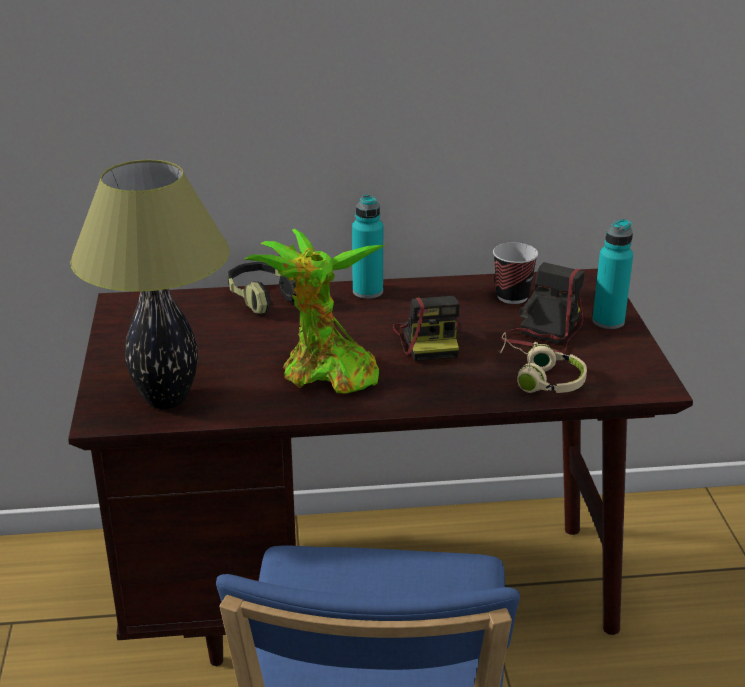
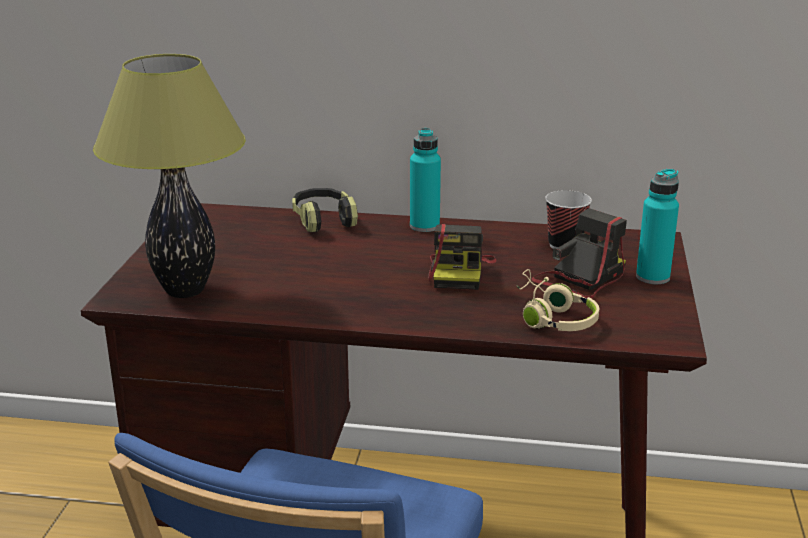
camera: 15 degrees right, 5 degrees down
potted plant [244,229,385,394] -> none

